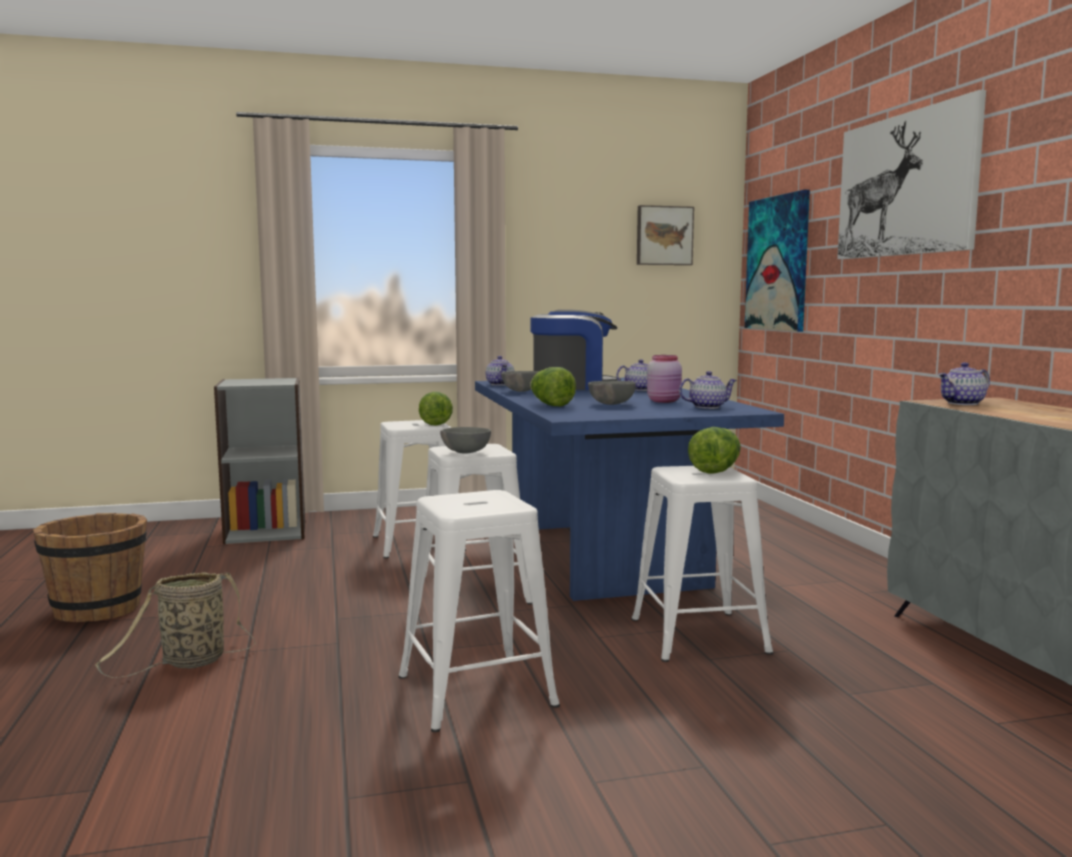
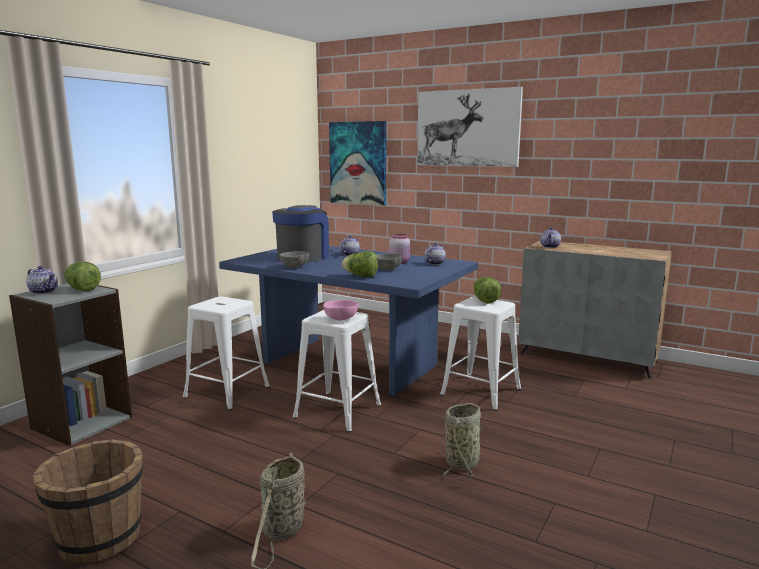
camera: 45 degrees left, 5 degrees up
white stool [399,490,560,732] -> basket [443,403,482,479]
lettuce [419,392,453,426] -> lettuce moved to [64,262,101,291]
grey bowl [440,427,491,454] -> pink bowl [323,300,358,320]
teapot [486,356,514,386] -> teapot moved to [26,266,58,294]
picture [637,205,694,265] -> none

